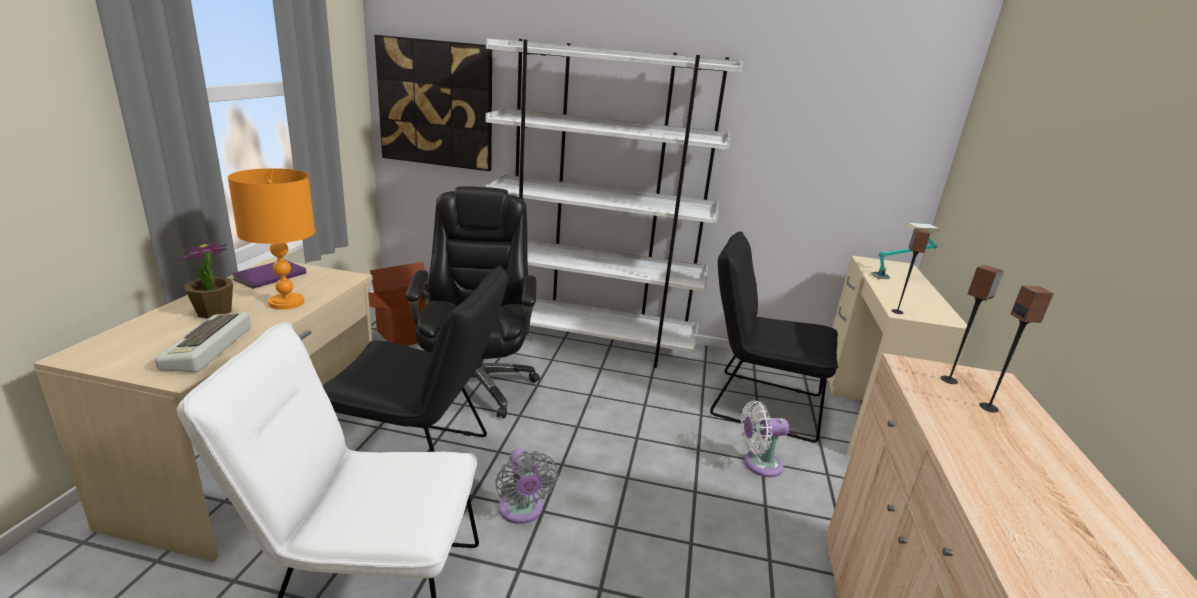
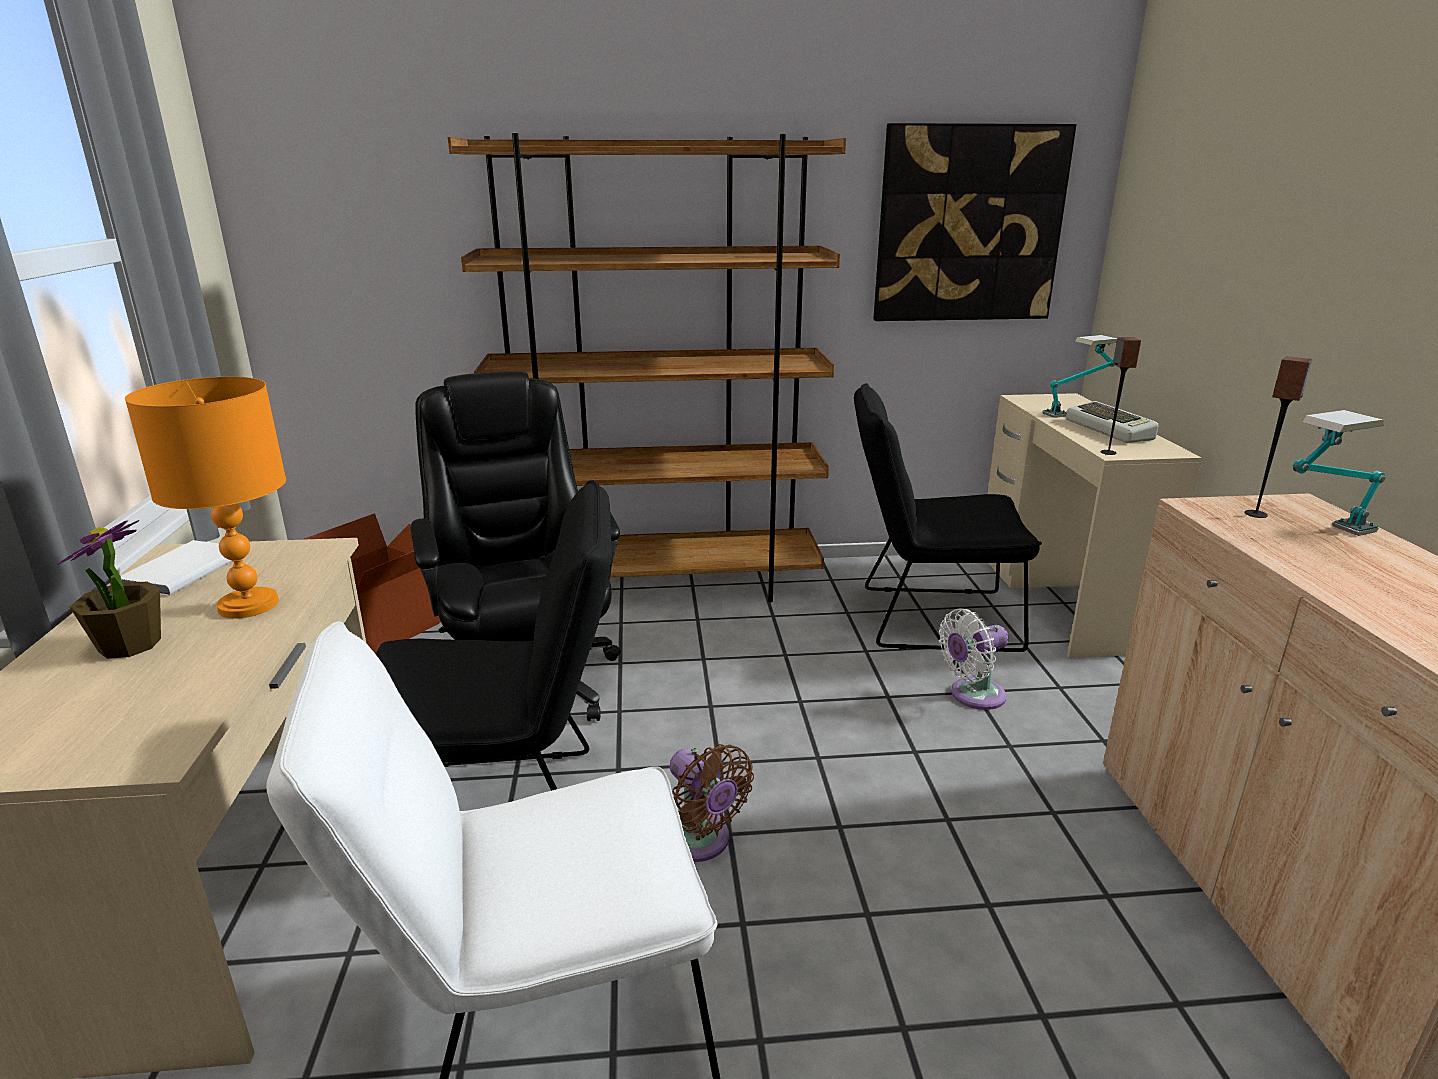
camera: 15 degrees left, 0 degrees up
keyboard [155,312,251,372] -> keyboard moved to [1066,401,1159,443]
purple book [231,260,306,289] -> white book [121,540,232,596]
picture [374,35,492,171] -> picture moved to [873,123,1077,321]
white bookcase [485,39,743,368] -> brown bookcase [448,133,846,602]
grey fan [495,448,558,524] -> brown fan [670,744,754,862]
speaker [979,285,1054,413] -> table lamp [1293,410,1385,536]

